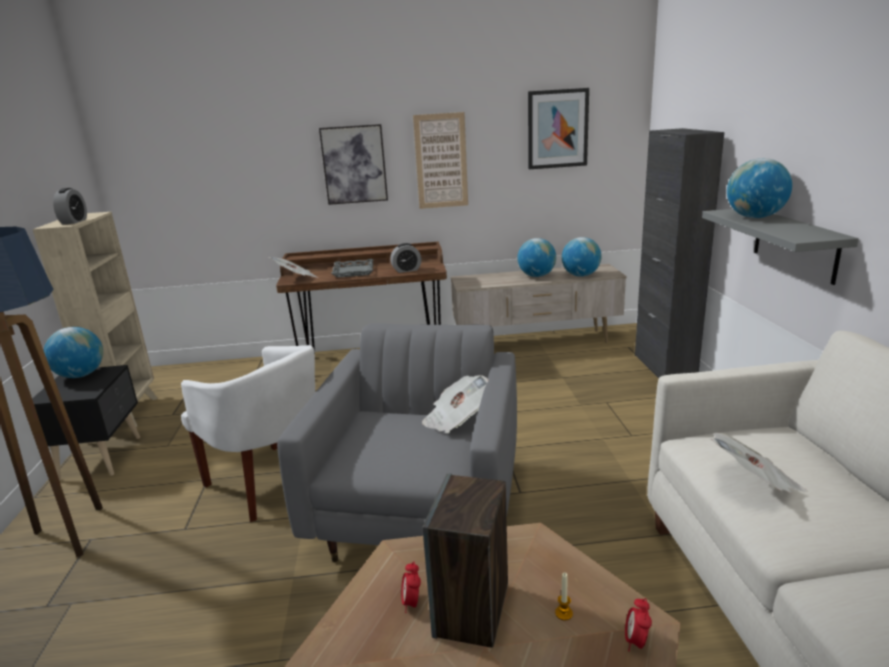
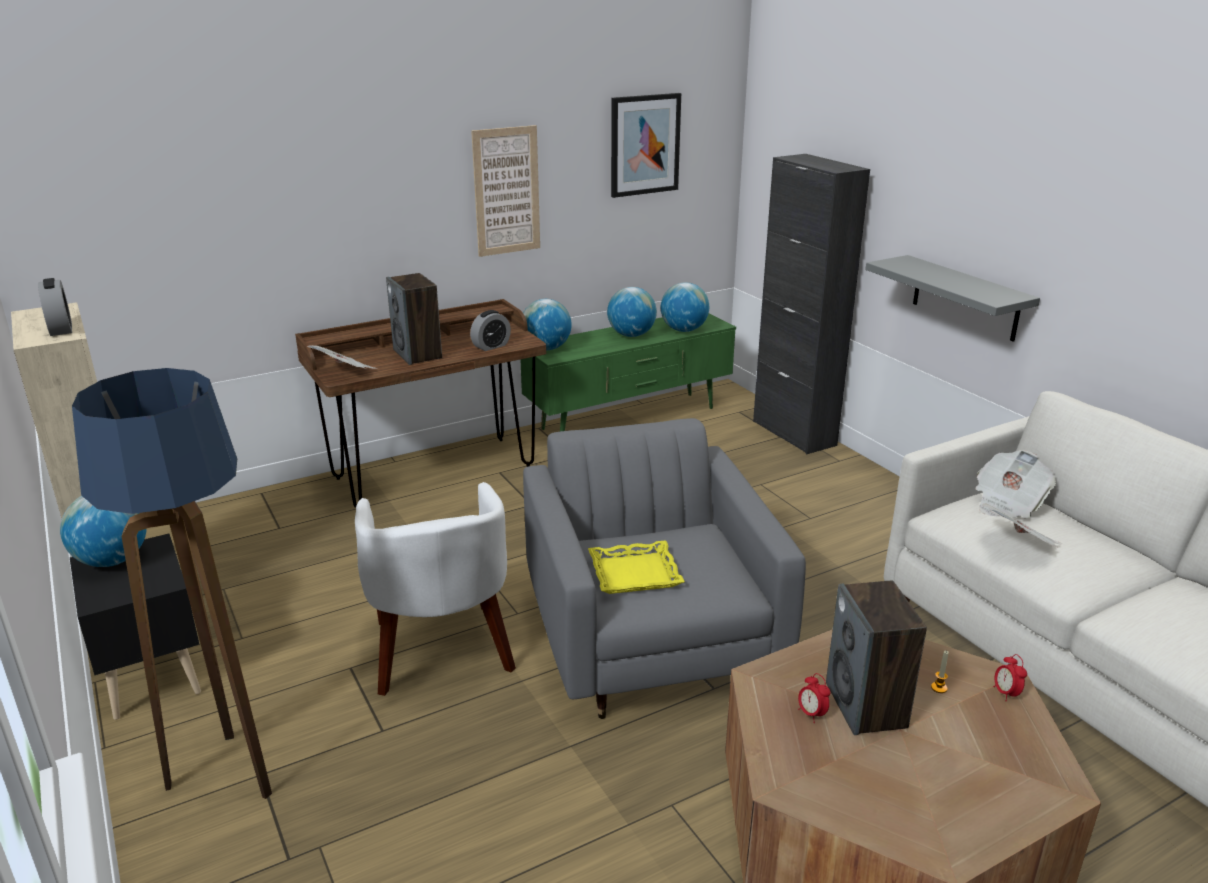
camera: 25 degrees left, 5 degrees up
white armchair [181,345,315,522] -> white armchair turned 60 degrees clockwise [355,482,516,696]
picture [319,124,388,205] -> none
grey tray [331,259,374,278] -> speaker [386,273,442,365]
newspaper [422,375,489,433] -> newspaper moved to [975,450,1056,518]
beige tv stand [451,264,627,343] -> green tv stand [520,313,736,432]
globe [727,158,792,218] -> globe moved to [523,299,572,350]
none -> yellow tray [588,540,685,594]

